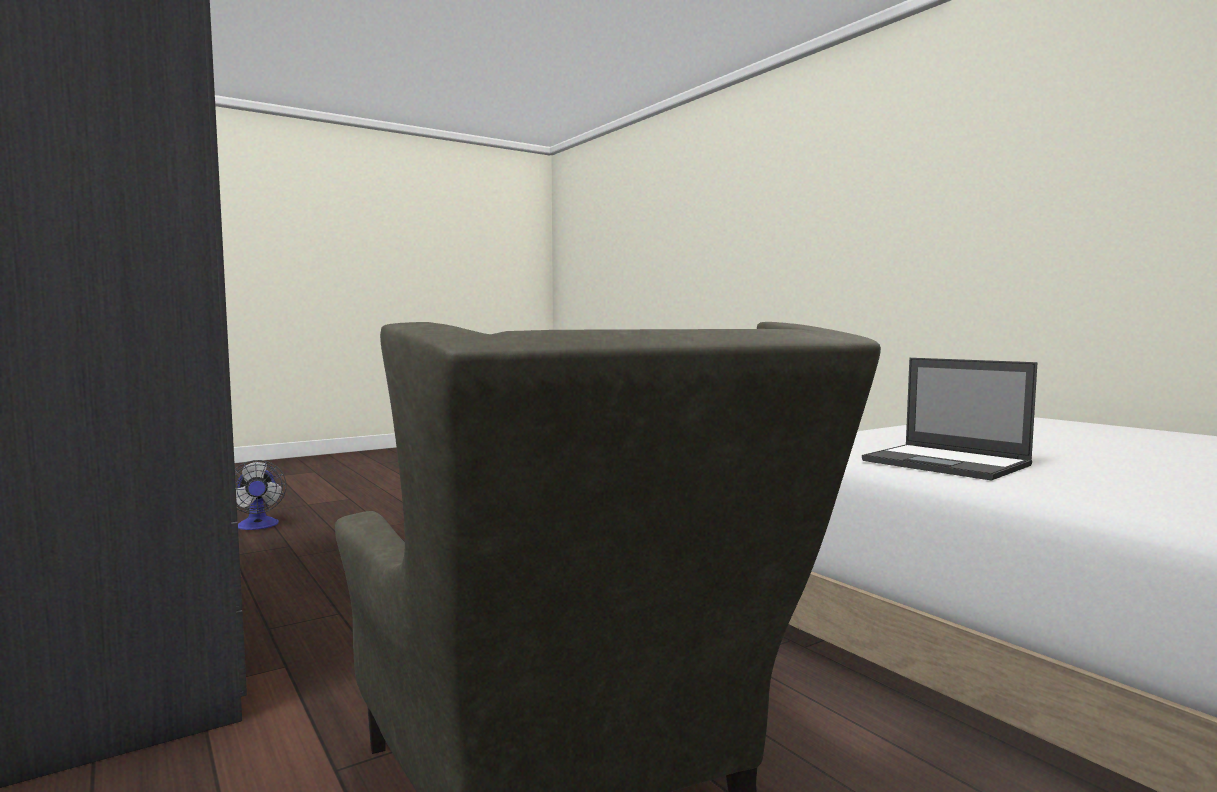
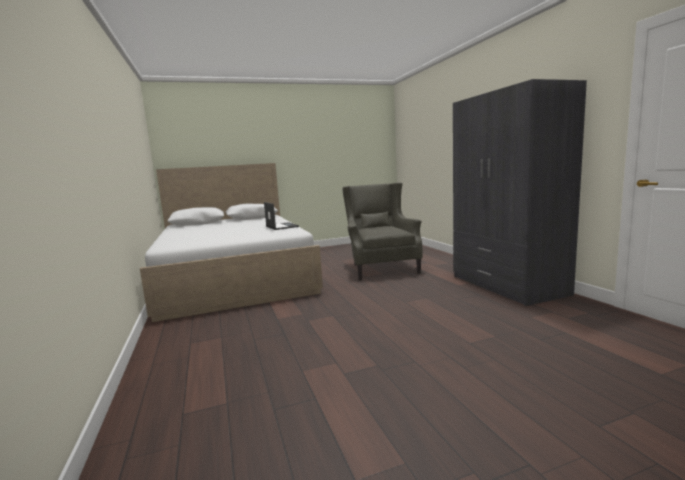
camera: 165 degrees left, 5 degrees up
fan [235,460,287,530] -> none

